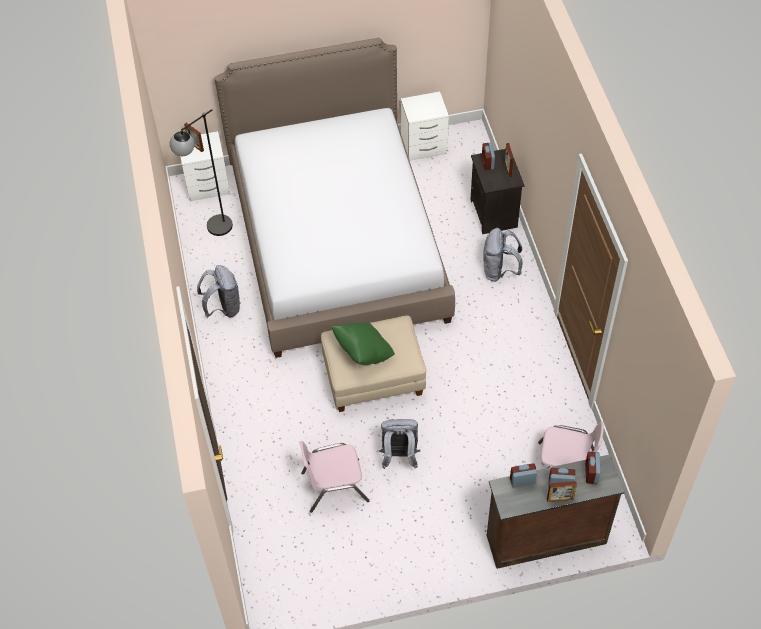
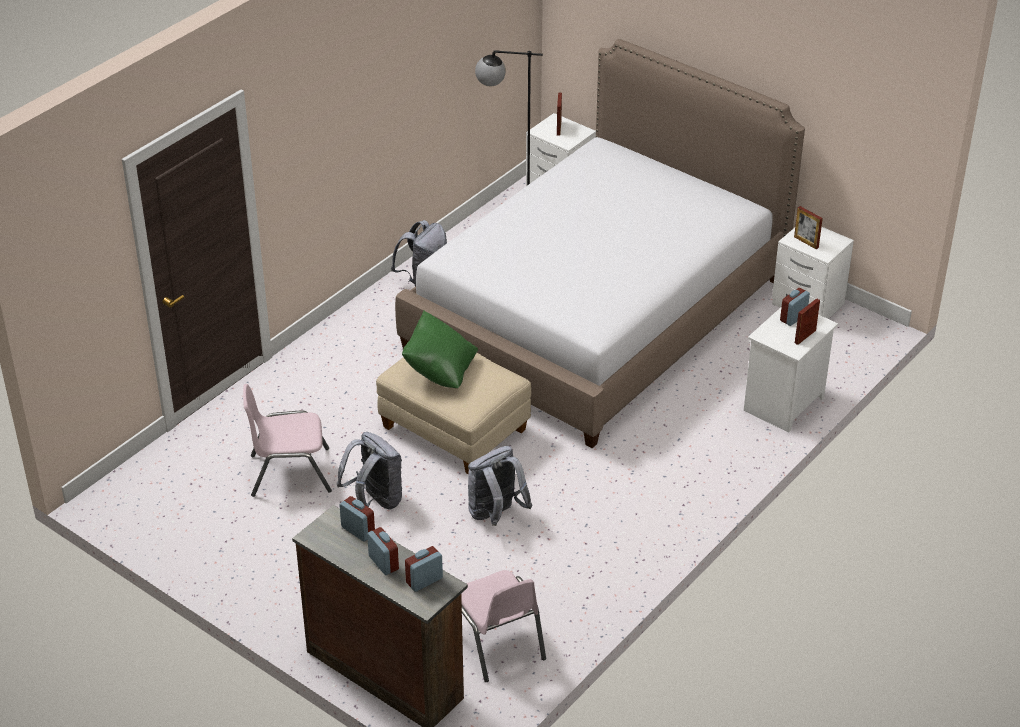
camera: 50 degrees right, 15 degrees down
pink chair [299,441,370,513] -> pink chair turned 45 degrees counterclockwise [243,384,332,497]
black nightstand [470,149,525,234] -> white nightstand [744,307,838,433]
grey backpack [483,228,523,282] -> grey backpack moved to [468,446,532,526]
picture frame [547,481,577,502] -> picture frame moved to [794,206,823,249]

